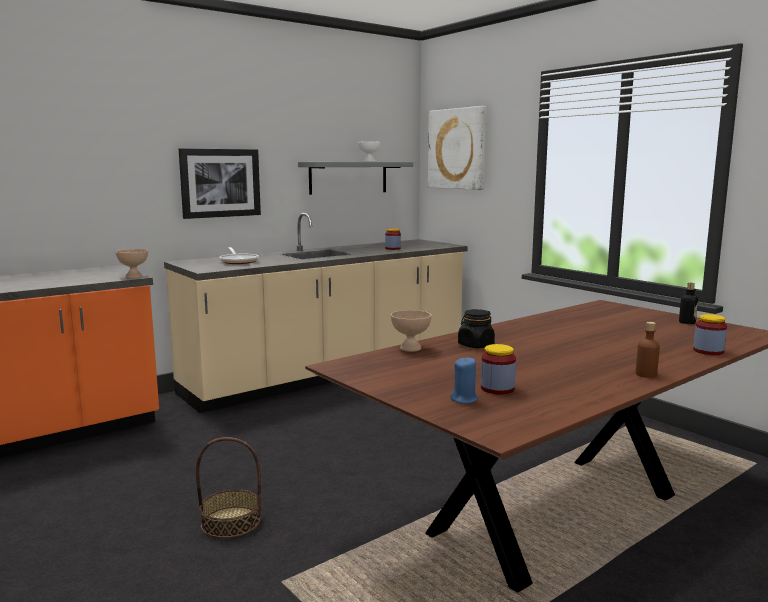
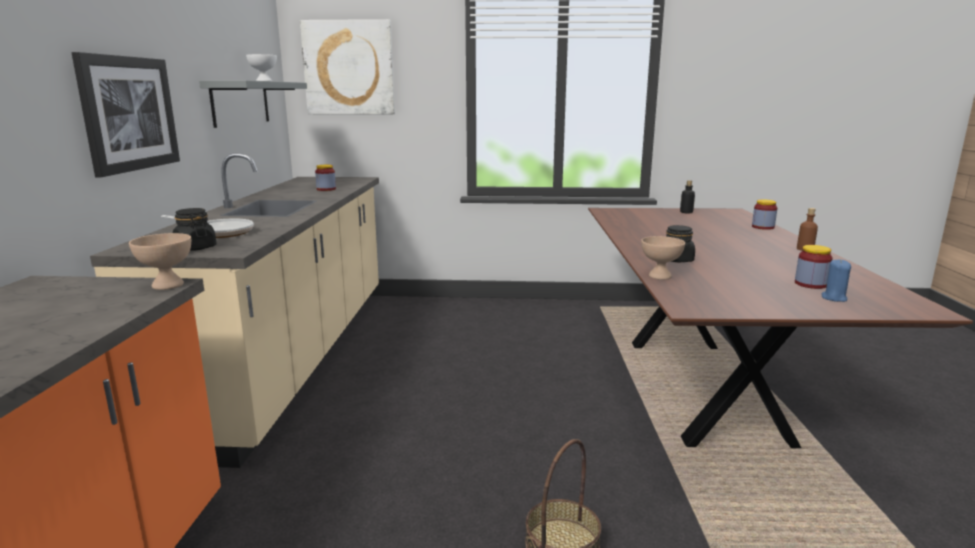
camera: 50 degrees left, 5 degrees up
none -> black jar [173,208,217,251]

